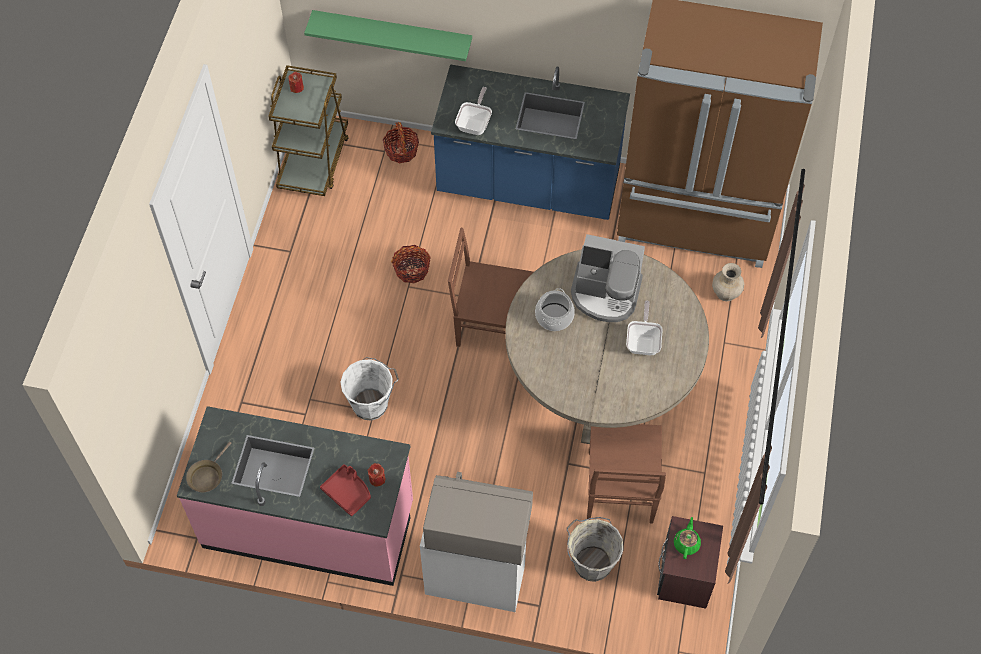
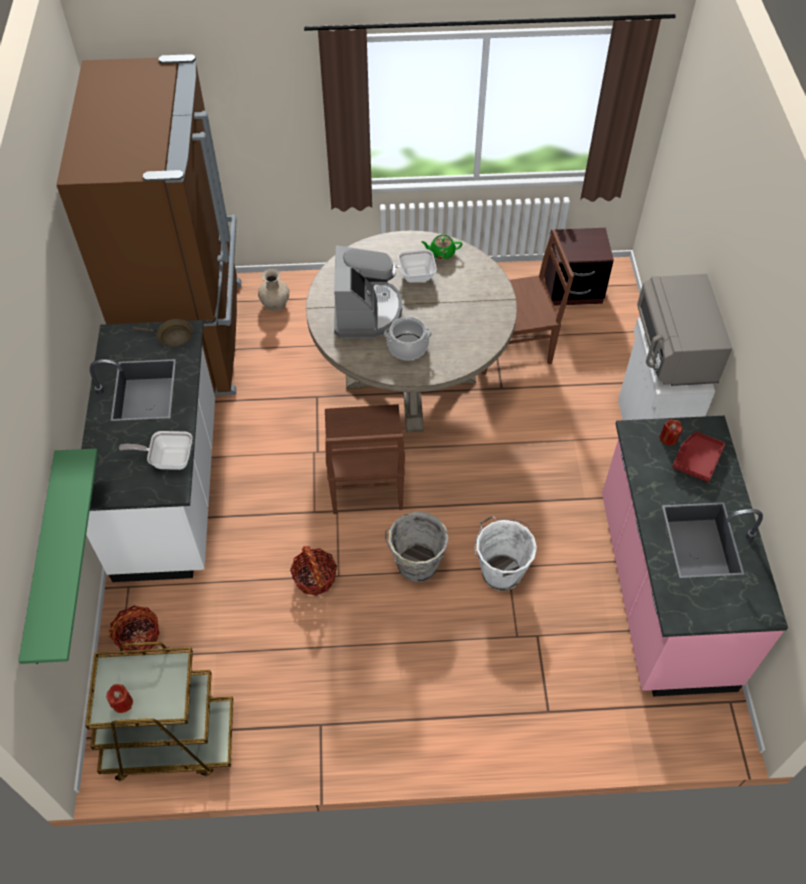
camera: 105 degrees left, 5 degrees down
brown frying pan [186,442,231,492] -> brown frying pan moved to [132,319,193,348]
blue counter [431,64,630,220] -> white counter [81,320,215,582]
grey bucket [566,517,624,582] -> grey bucket moved to [385,511,449,582]
green teapot [674,517,701,559] -> green teapot moved to [421,235,462,259]

